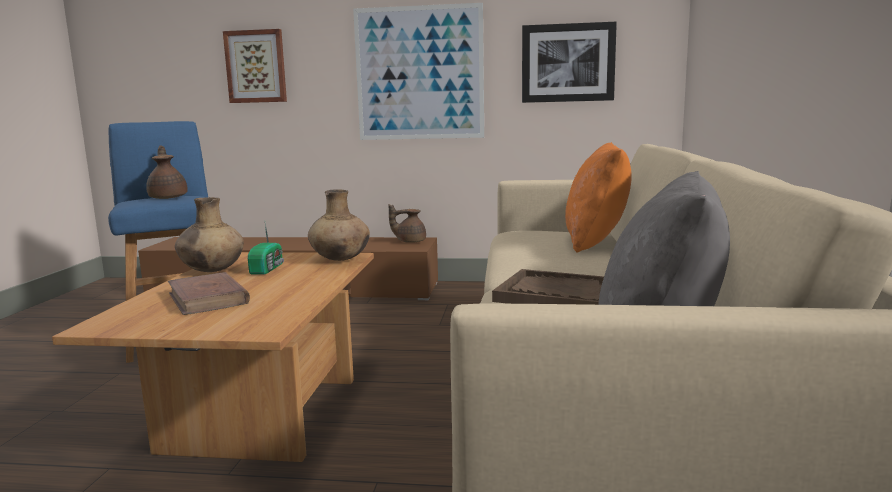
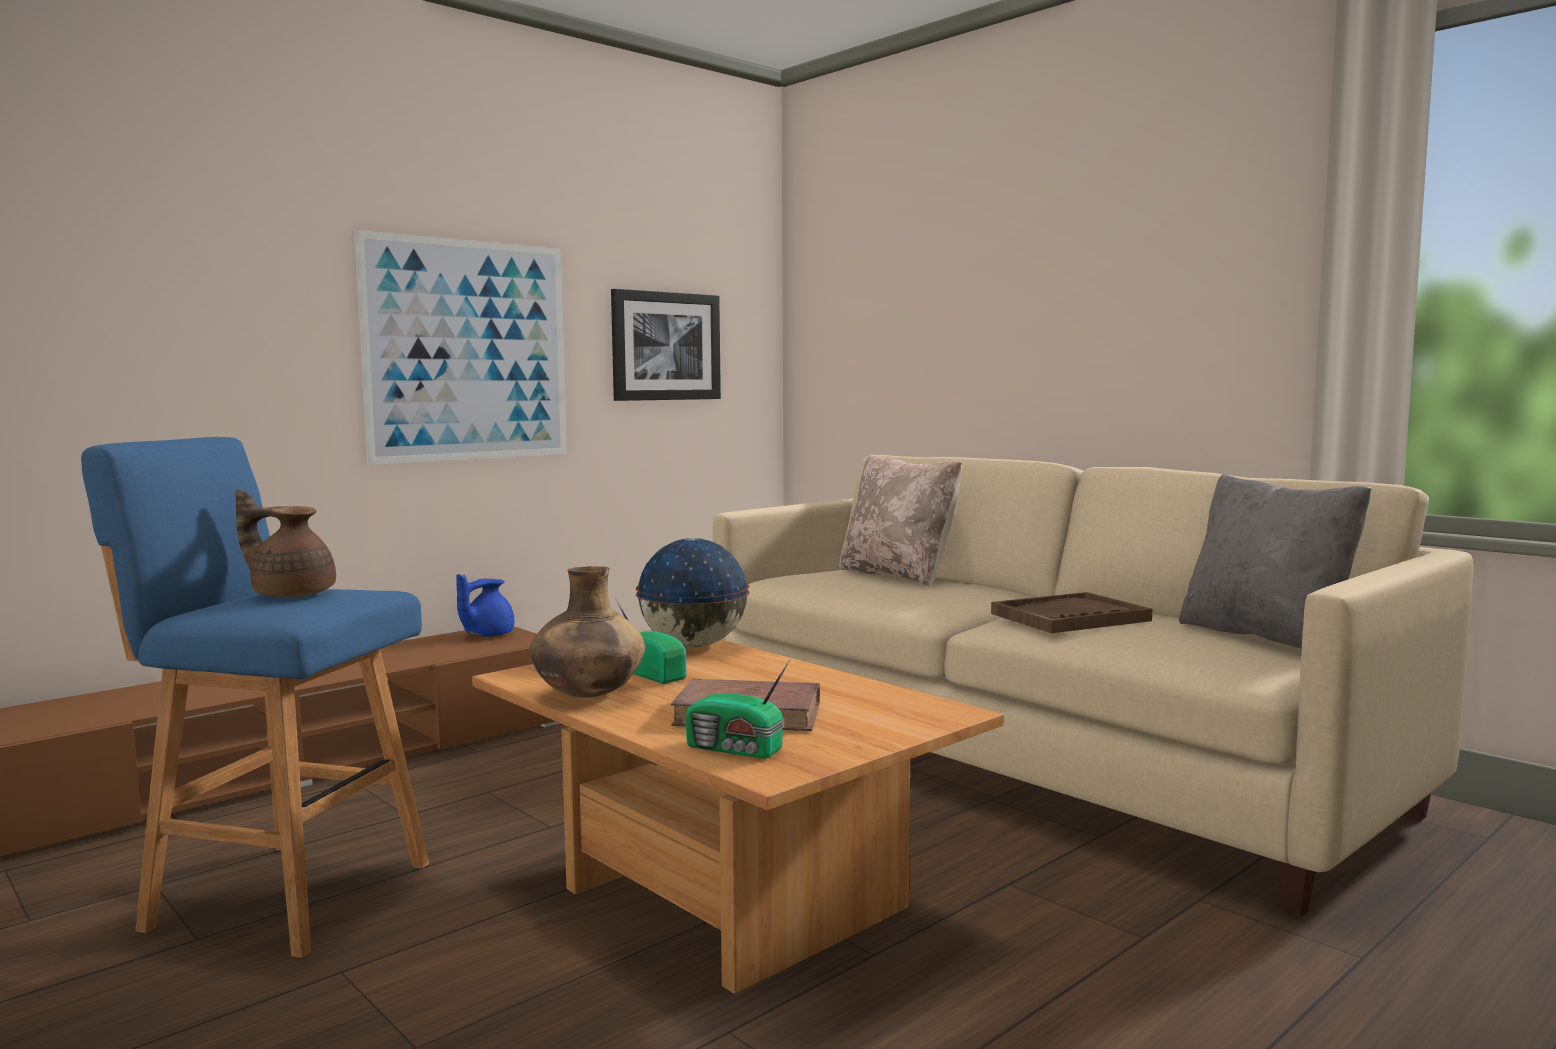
camera: 50 degrees left, 5 degrees down
picture [223,29,287,103] -> none
brown vase [308,189,370,261] -> globe [636,538,749,648]
brown teapot [388,204,426,243] -> blue teapot [456,574,514,637]
orange pillow [565,142,632,252] -> beige pillow [840,454,962,586]
none -> radio [686,659,790,759]

